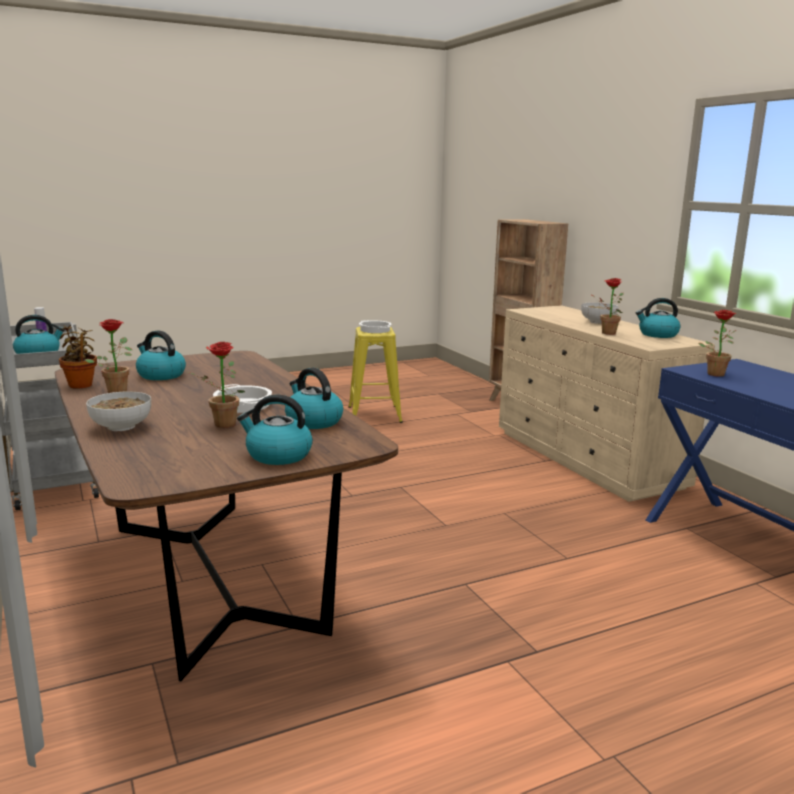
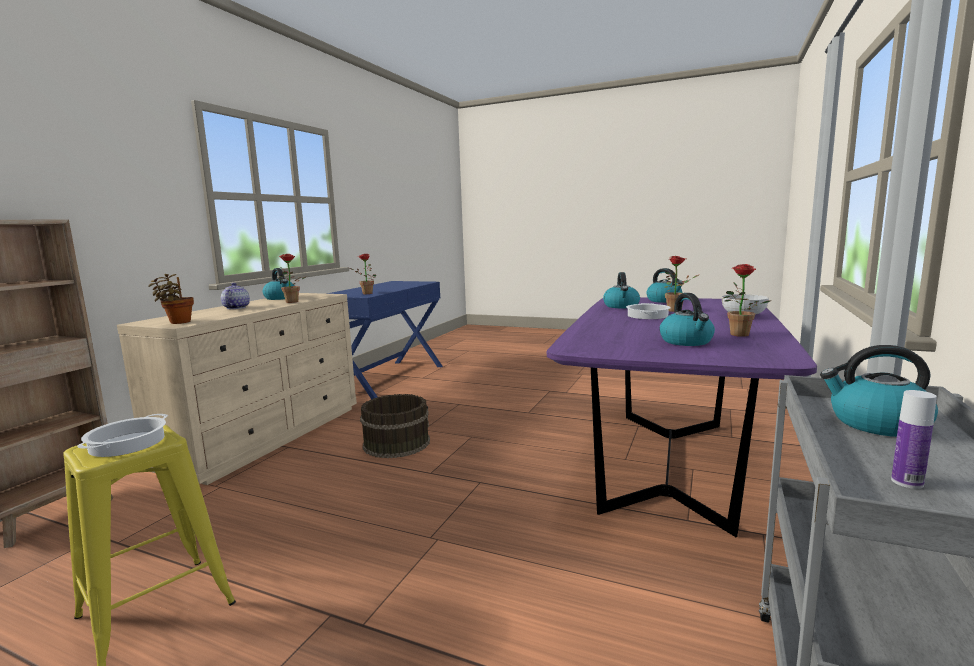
camera: 130 degrees left, 5 degrees down
brown dining table [55,351,398,681] -> purple dining table [547,297,817,537]
potted plant [59,325,97,389] -> potted plant moved to [148,274,194,324]
bowl [581,302,619,324] -> teapot [221,283,250,309]
none -> brown bucket [360,394,430,458]

